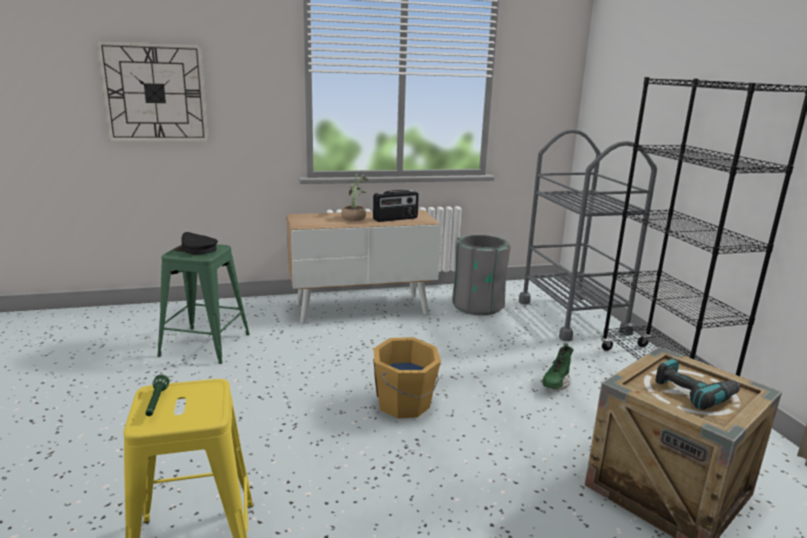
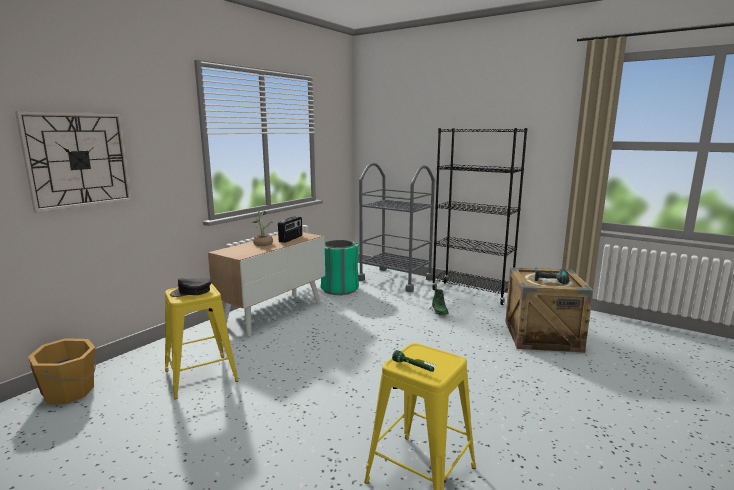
camera: 40 degrees left, 5 degrees down
green stool [157,244,250,364] -> yellow stool [165,283,239,399]
orange bucket [373,337,441,418] -> orange bucket moved to [28,338,96,405]
grey trash can [452,235,510,315] -> green trash can [321,240,359,295]

